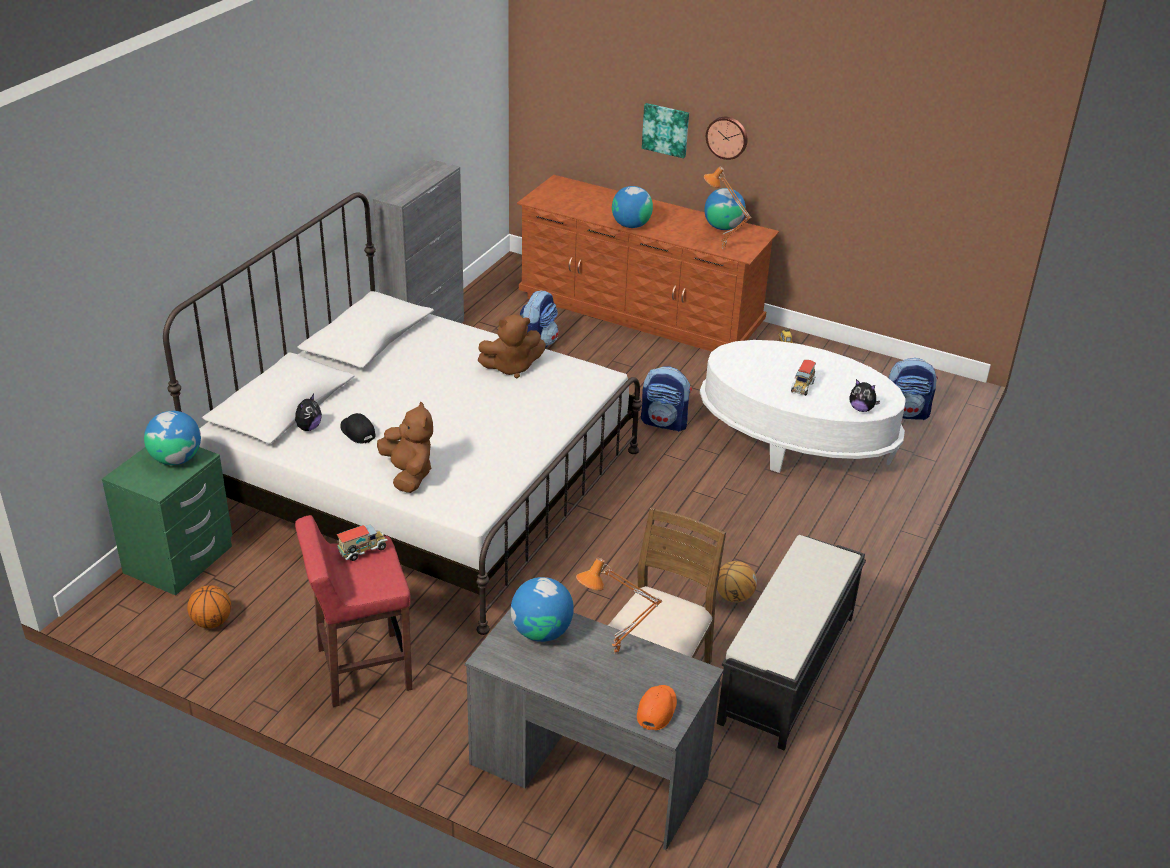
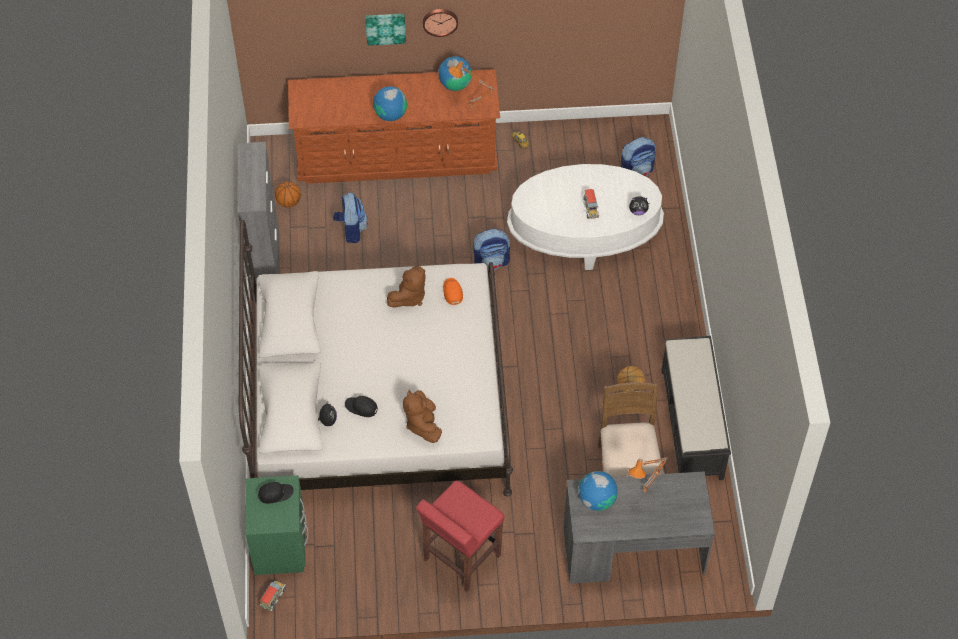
camera: 30 degrees left, 20 degrees up
globe [144,411,201,465] -> black cap [258,482,294,504]
basketball [187,585,231,628] -> basketball moved to [275,182,301,208]
toy truck [337,524,388,561] -> toy truck moved to [260,580,286,611]
brown plush toy [377,401,433,493] -> brown plush toy turned 135 degrees counterclockwise [403,390,442,443]
orange cap [637,685,677,730] -> orange cap moved to [443,278,463,305]

